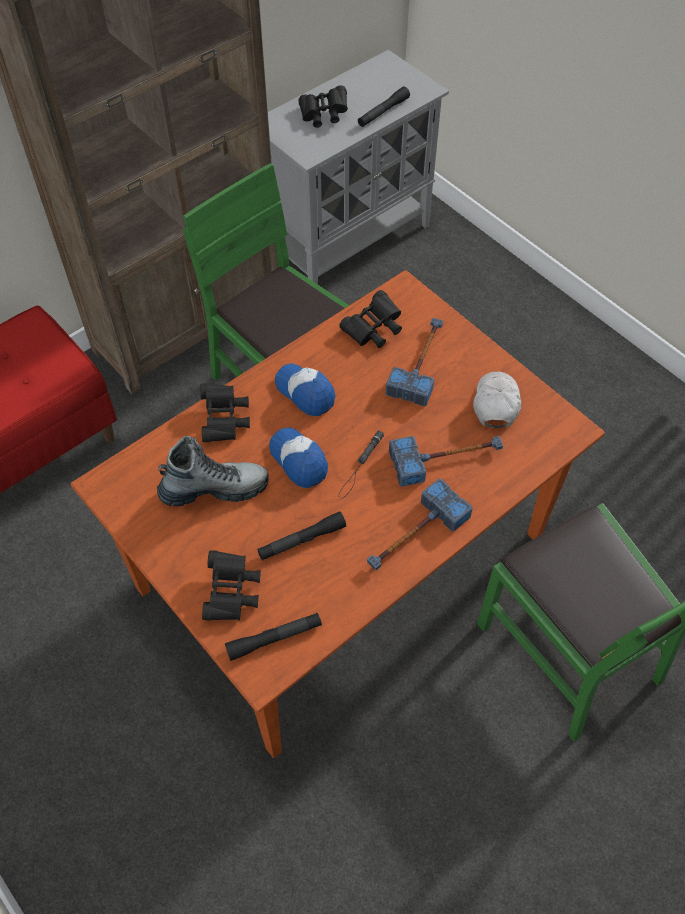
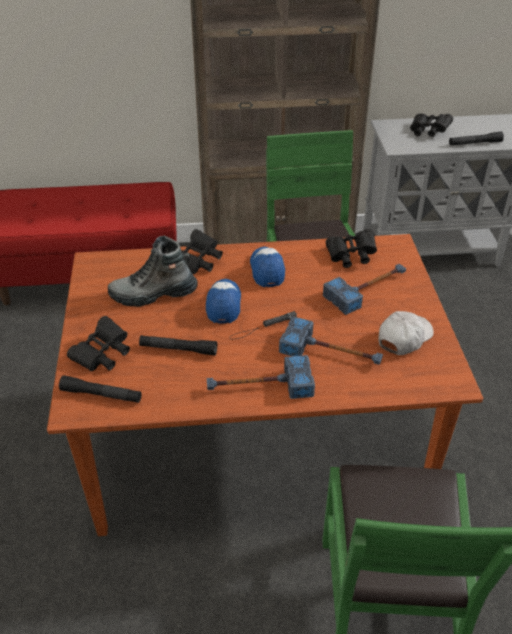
camera: 35 degrees right, 15 degrees down
boot [157,436,269,507] -> boot turned 150 degrees clockwise [108,236,198,307]

